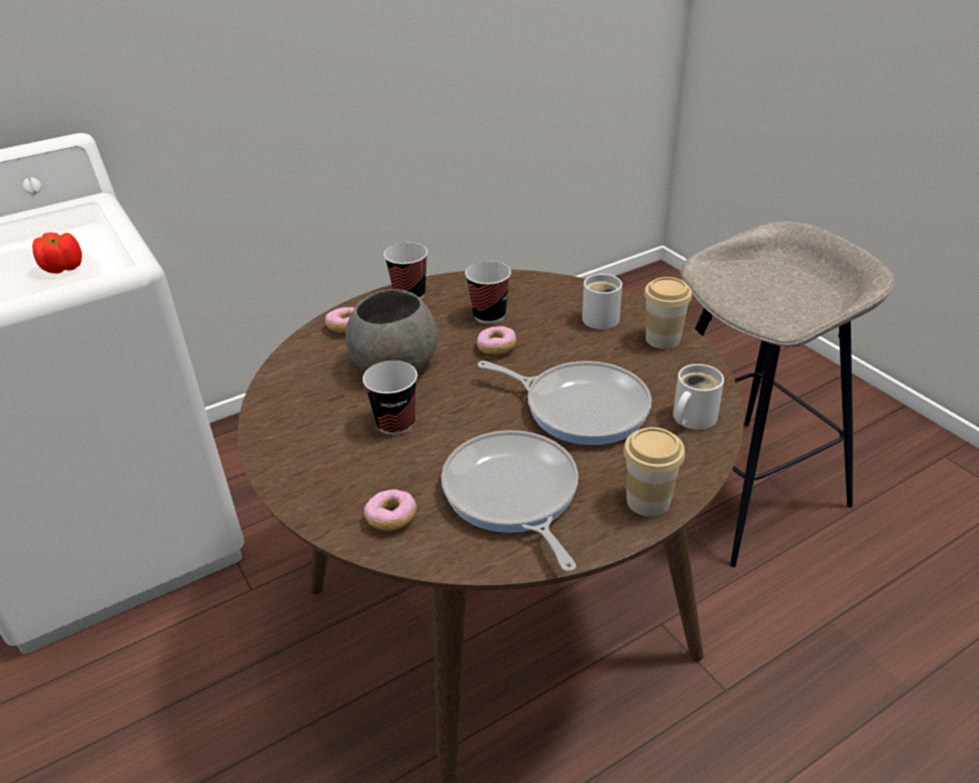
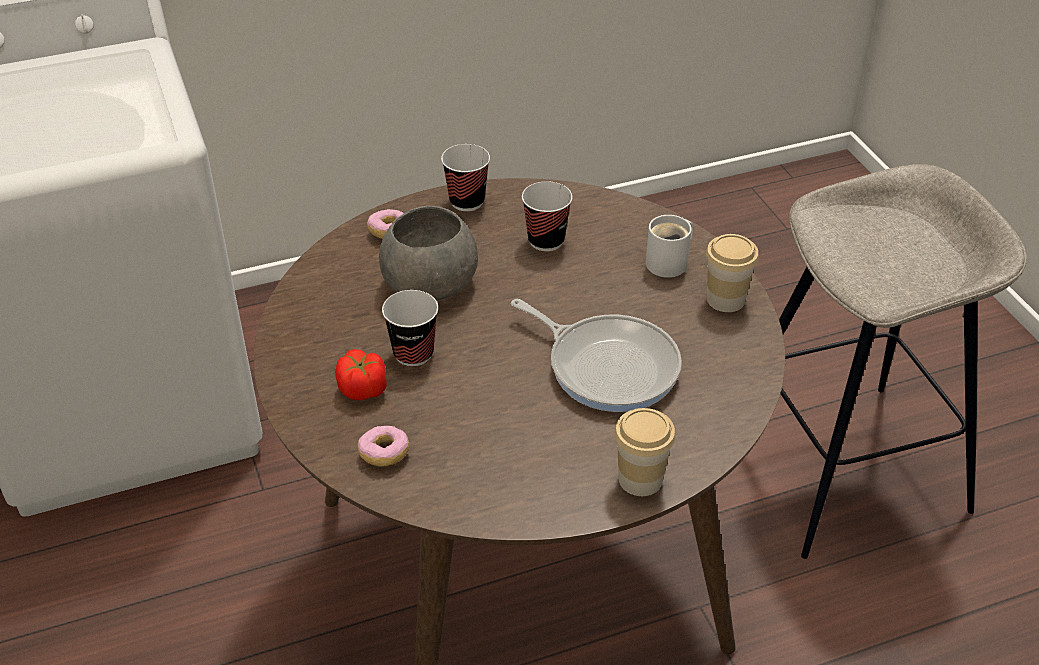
camera: 10 degrees right, 5 degrees up
tomato [32,232,82,274] -> tomato moved to [335,349,387,400]
frying pan [441,430,578,571] -> none
donut [477,326,516,355] -> none
white mug [673,364,724,430] -> none

